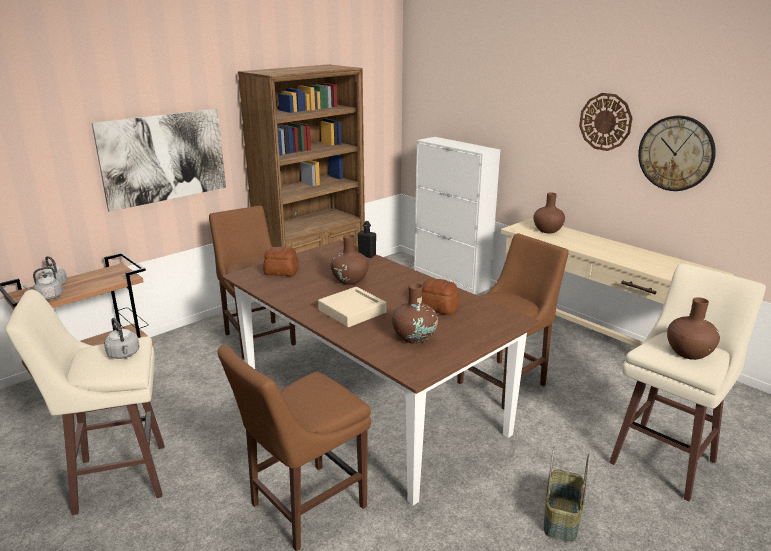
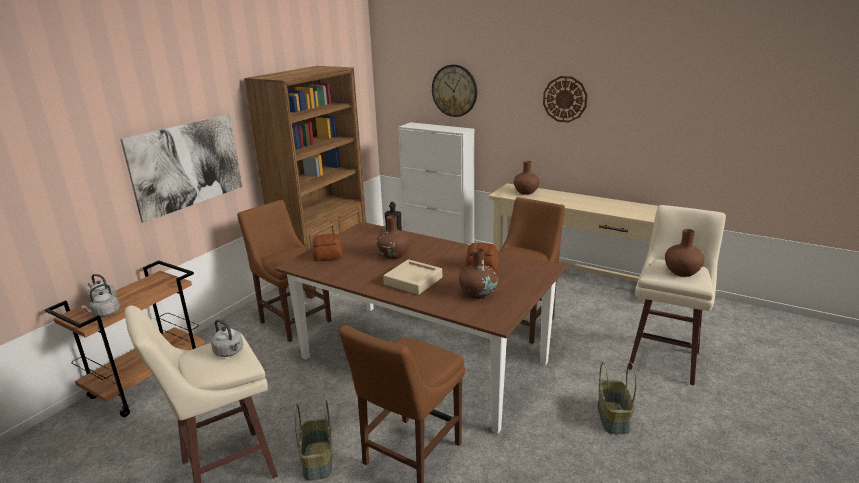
camera: 15 degrees left, 0 degrees up
wall clock [638,116,716,191] -> wall clock moved to [432,65,477,117]
none -> basket [295,400,332,481]

